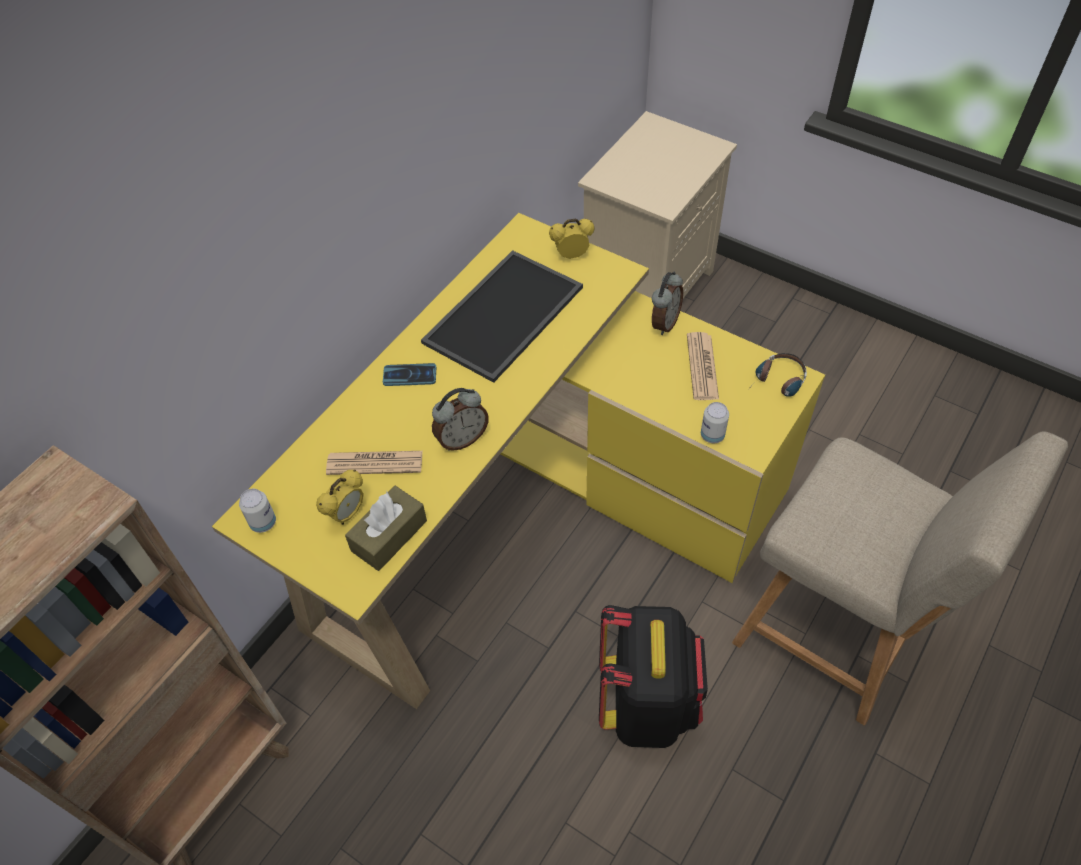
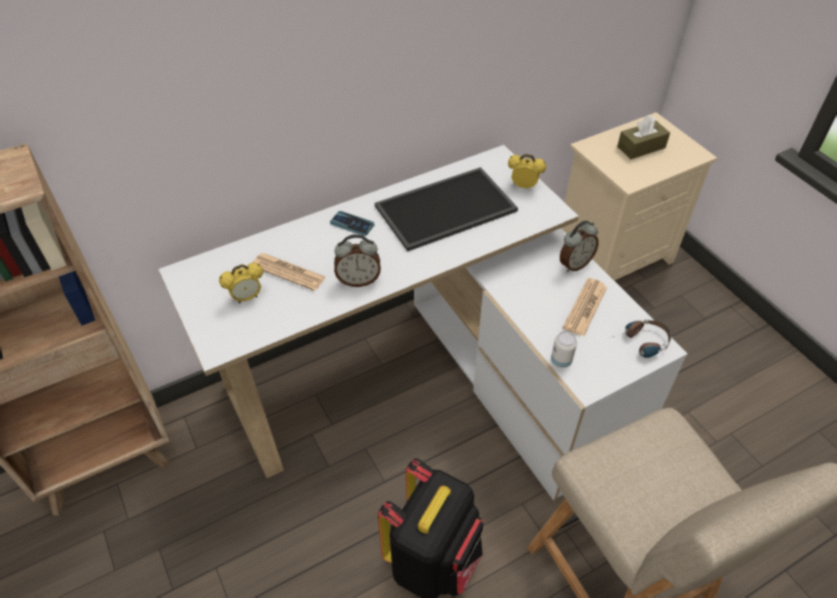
camera: 25 degrees right, 5 degrees down
yellow desk [212,213,825,709] -> white desk [158,145,688,501]
can [239,489,276,533] -> none
brown tissue box [345,486,427,571] -> brown tissue box moved to [617,115,670,159]

